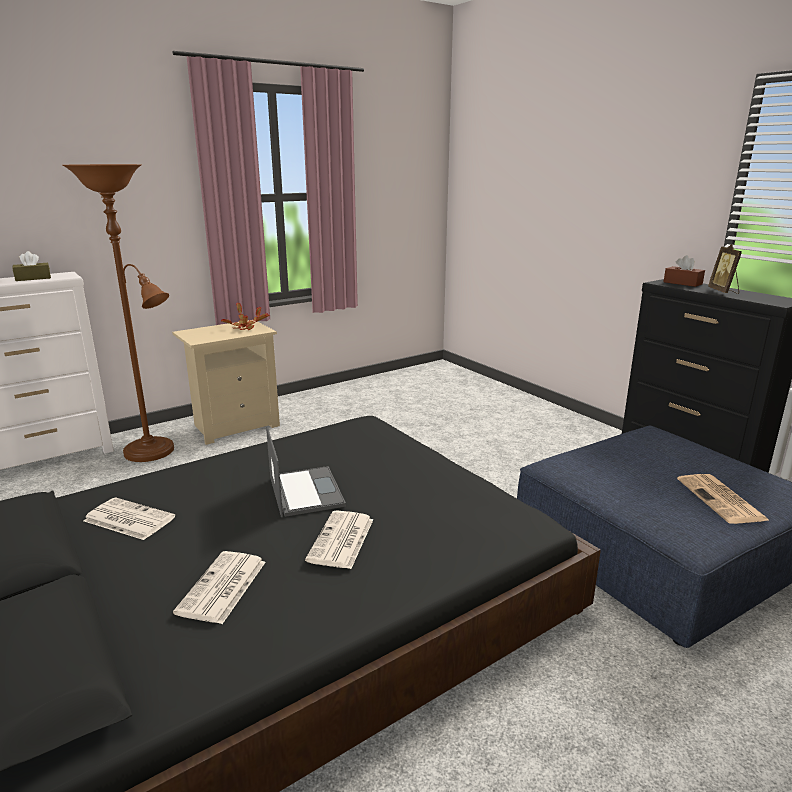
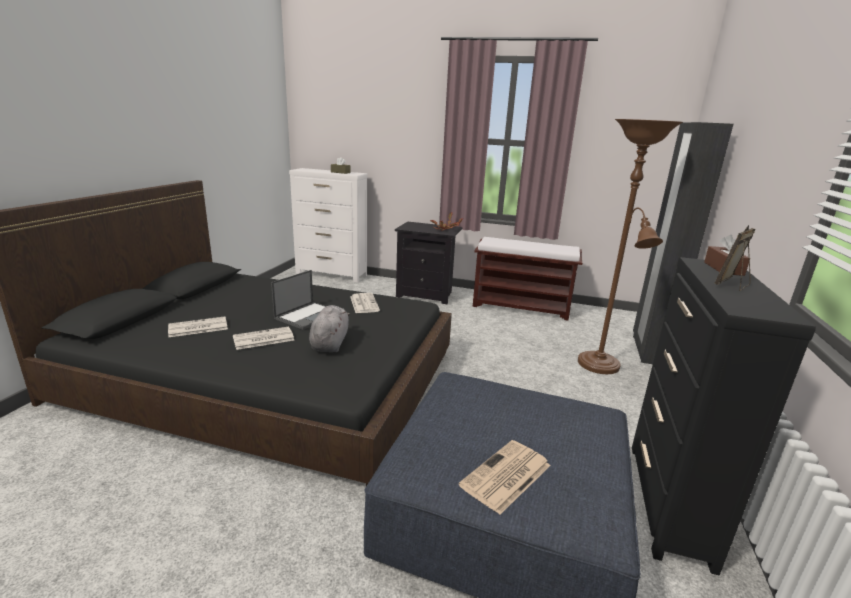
camera: 50 degrees right, 0 degrees up
brown floor lamp [63,164,174,462] -> brown floor lamp moved to [578,119,683,374]
newspaper [84,497,175,540] -> newspaper moved to [350,293,380,313]
beige nightstand [172,320,280,445] -> black nightstand [395,222,462,304]
none -> grey plush toy [309,305,350,352]
none -> brown bench [473,237,582,321]
none -> black wardrobe [633,122,733,364]

